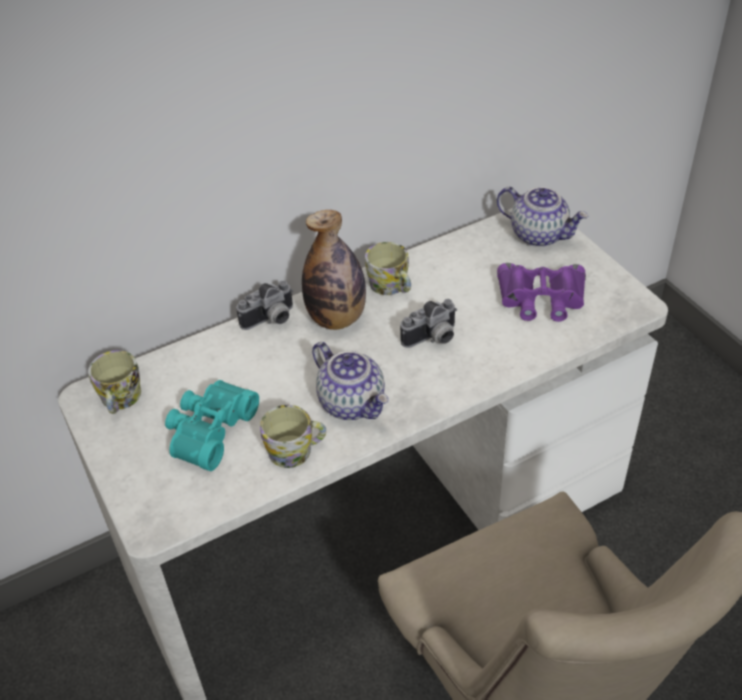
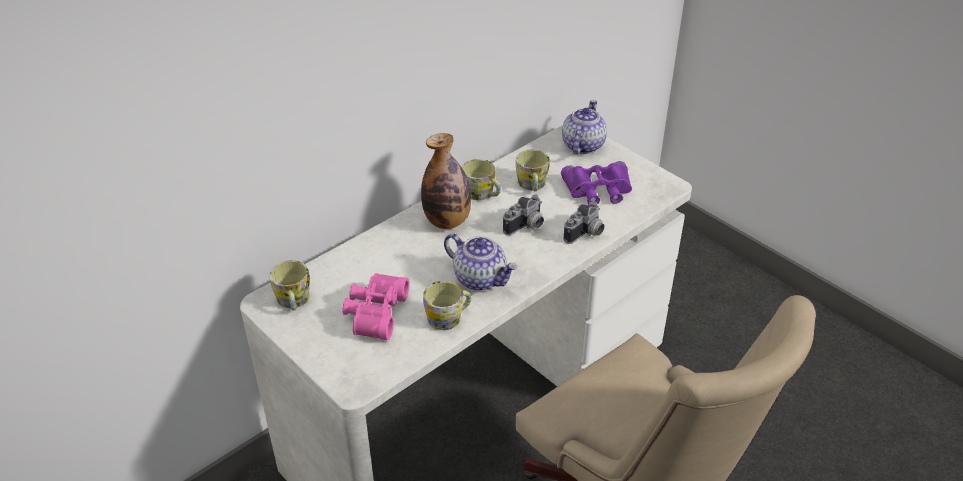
camera: 15 degrees left, 5 degrees down
turquoise binoculars [165,380,259,471] -> pink binoculars [342,273,409,340]
camera [236,281,294,330] -> camera moved to [563,201,605,244]
teapot [497,187,589,247] -> teapot turned 90 degrees counterclockwise [562,100,607,154]
none -> mug [515,150,550,191]

